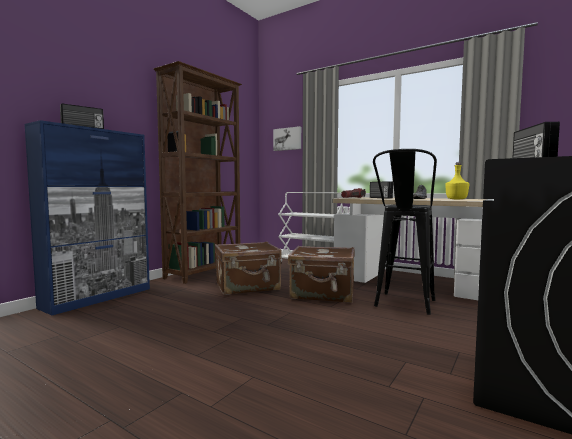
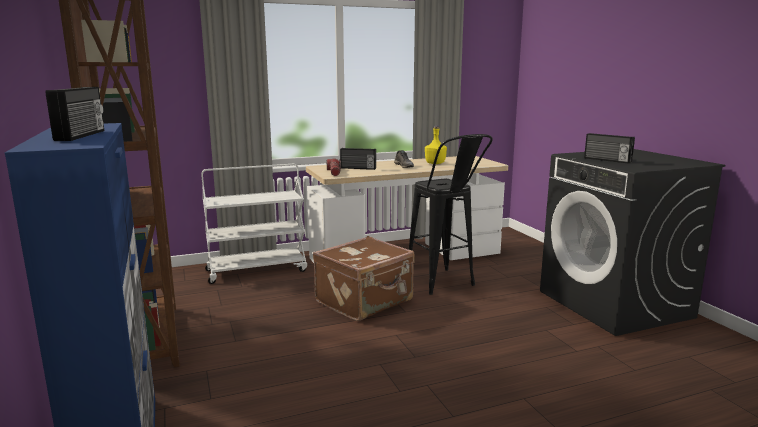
camera: 55 degrees left, 10 degrees up
brown suitcase [215,241,282,295] -> none
picture [273,126,301,151] -> none

